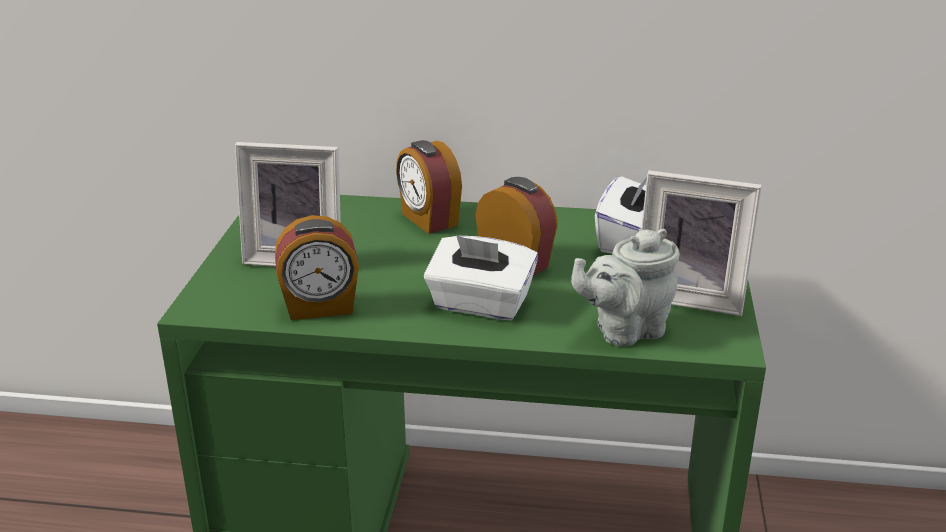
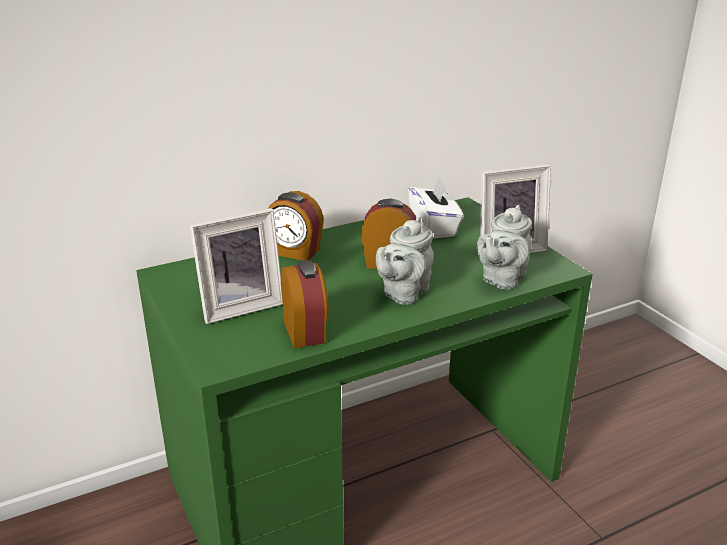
camera: 35 degrees left, 0 degrees up
alarm clock [275,215,359,320] -> alarm clock turned 60 degrees counterclockwise [281,260,329,348]
white tissue box [424,235,538,320] -> grey teapot [376,217,434,305]

